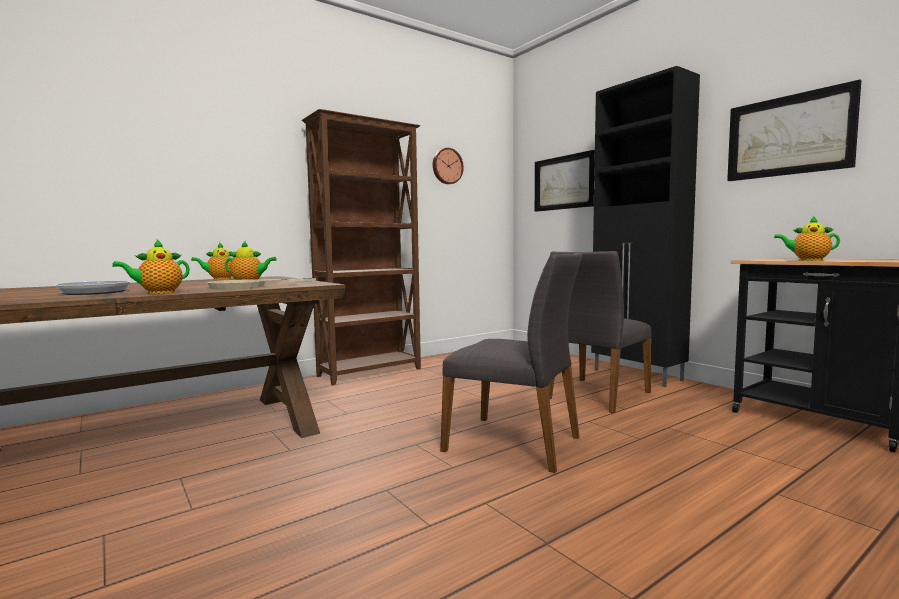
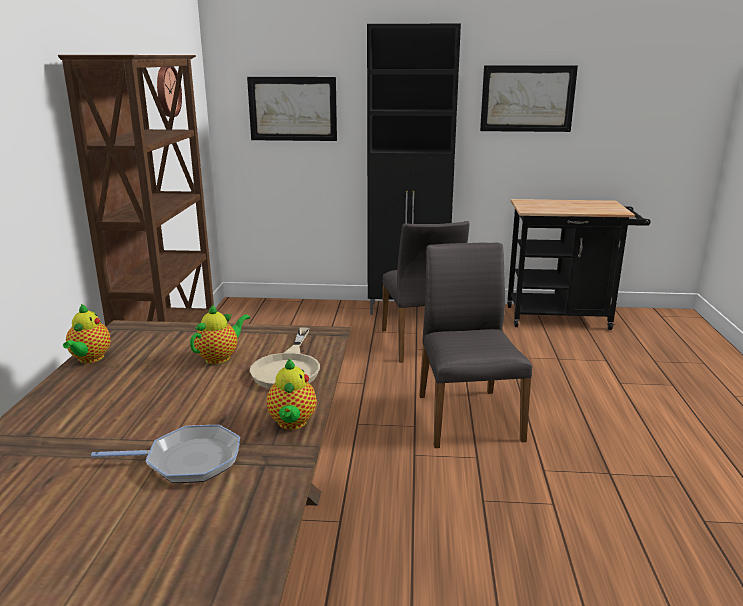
camera: 50 degrees left, 15 degrees up
grey chair [440,252,582,473] -> grey chair turned 75 degrees counterclockwise [419,243,532,448]
teapot [774,216,840,261] -> none

